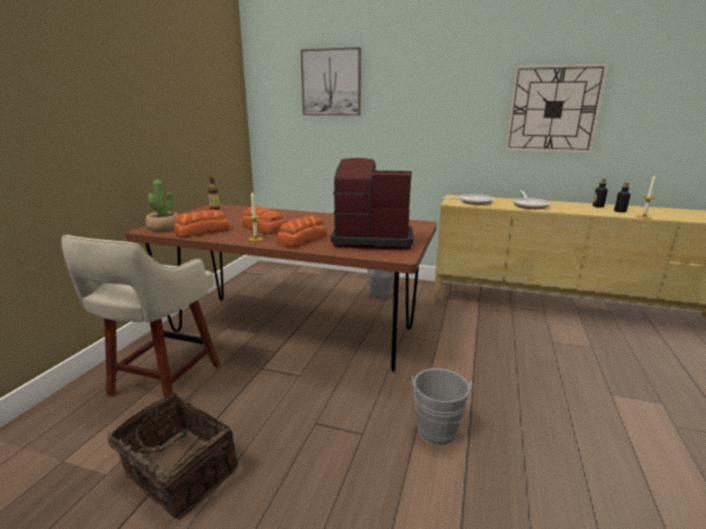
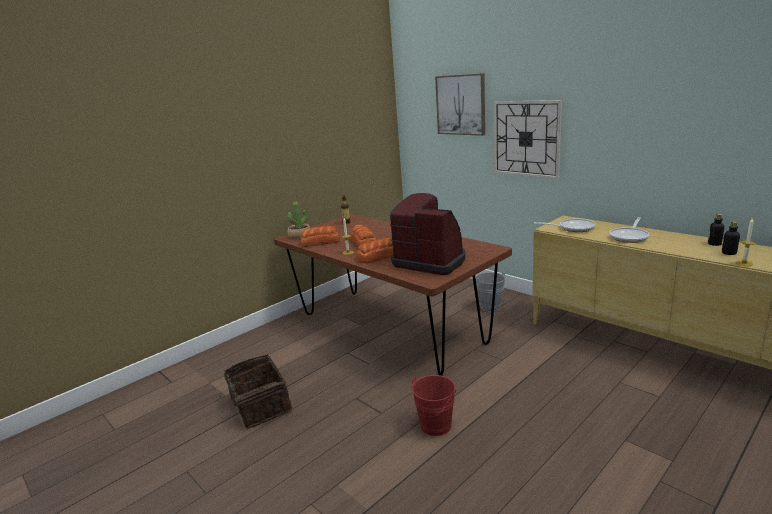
camera: 30 degrees right, 0 degrees up
beige stool [62,235,220,397] -> none
grey bucket [411,368,473,446] -> red bucket [407,375,456,436]
wall clock [505,63,609,153] -> wall clock moved to [494,100,562,179]

